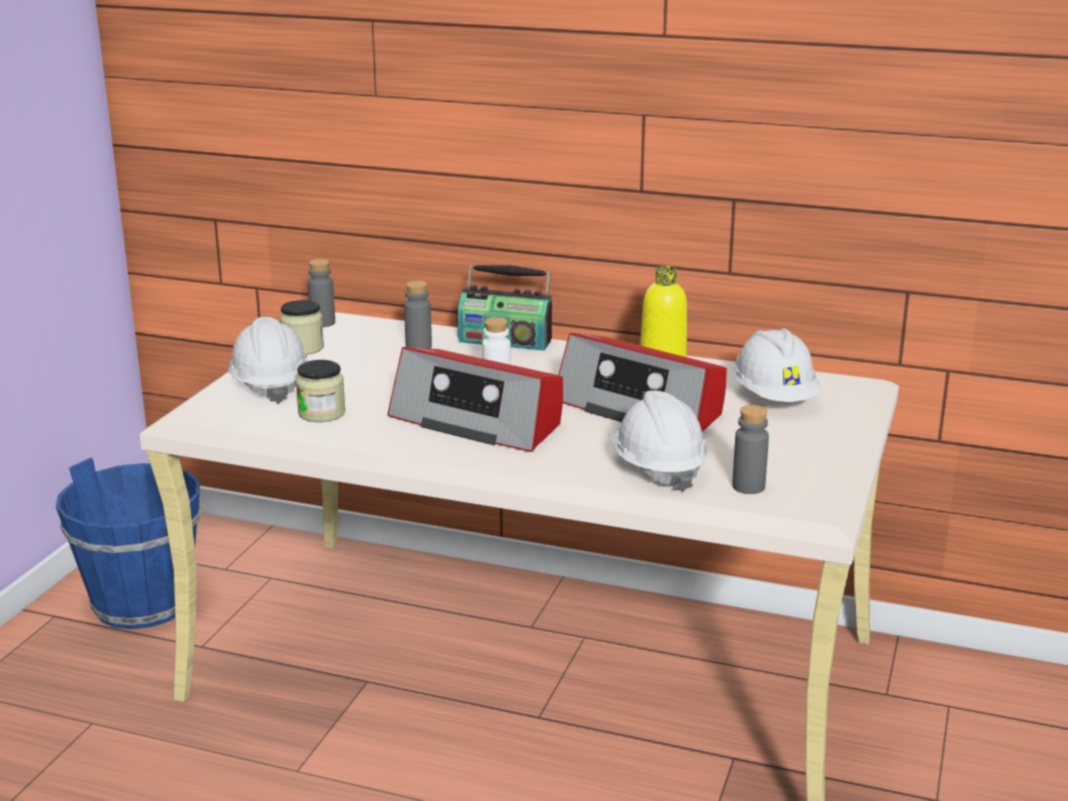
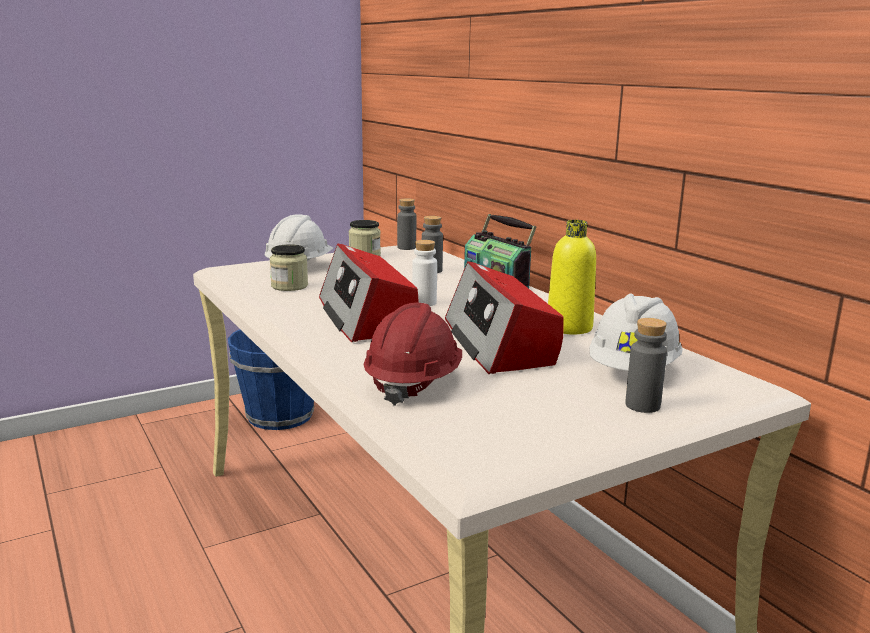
camera: 40 degrees right, 5 degrees down
white hard hat [610,391,708,492] -> red hard hat [363,303,462,406]
grey bottle [732,405,769,494] -> grey bottle moved to [625,318,667,413]

